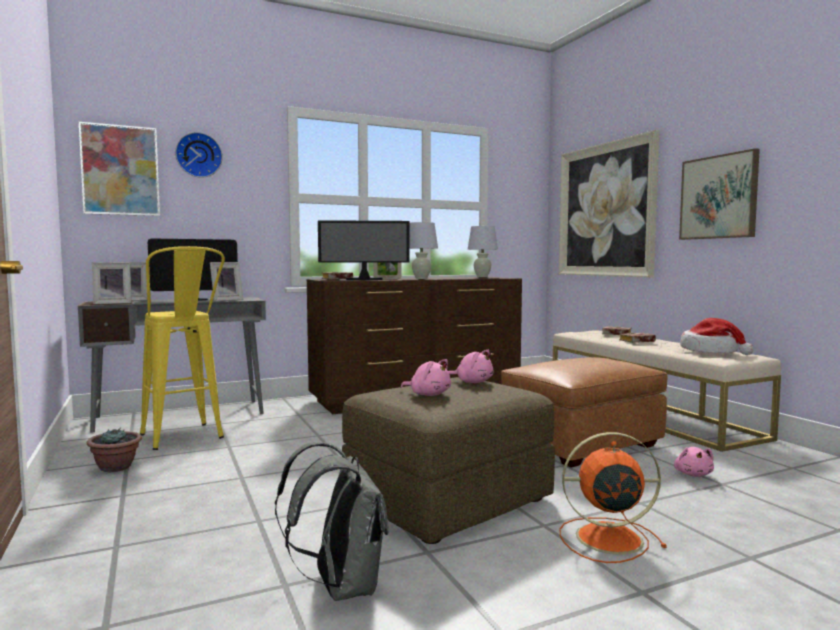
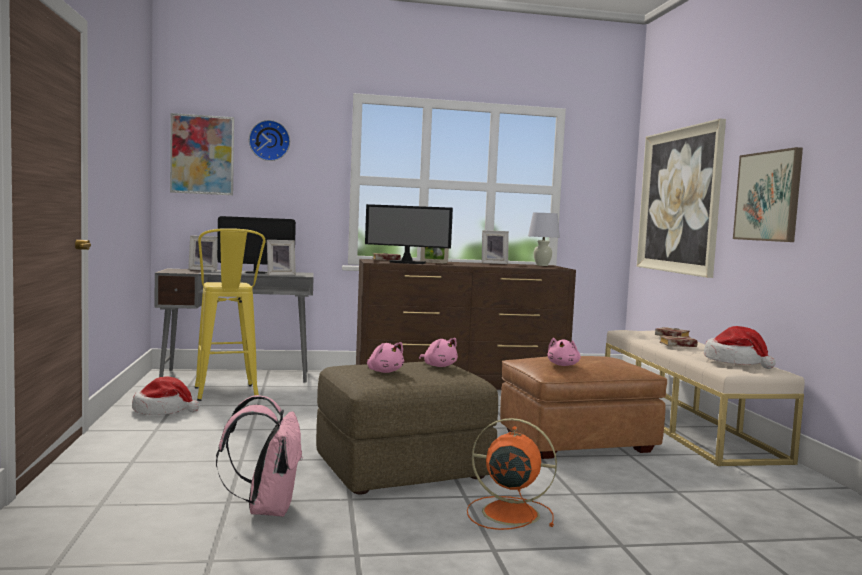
camera: 15 degrees right, 0 degrees up
potted plant [87,428,142,472] -> hat [132,377,200,415]
picture frame [92,262,132,304] -> picture frame moved to [482,230,509,264]
grey backpack [275,442,389,601] -> pink backpack [216,395,303,517]
white table lamp [409,222,438,279] -> none
pink plush toy [674,447,714,477] -> pink plush toy moved to [548,338,580,366]

